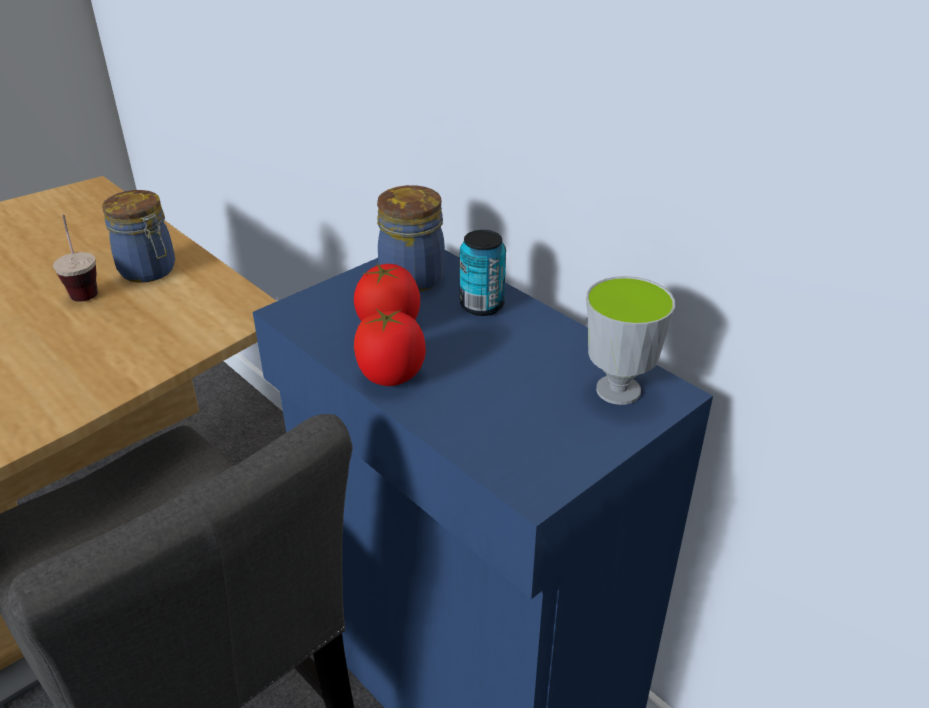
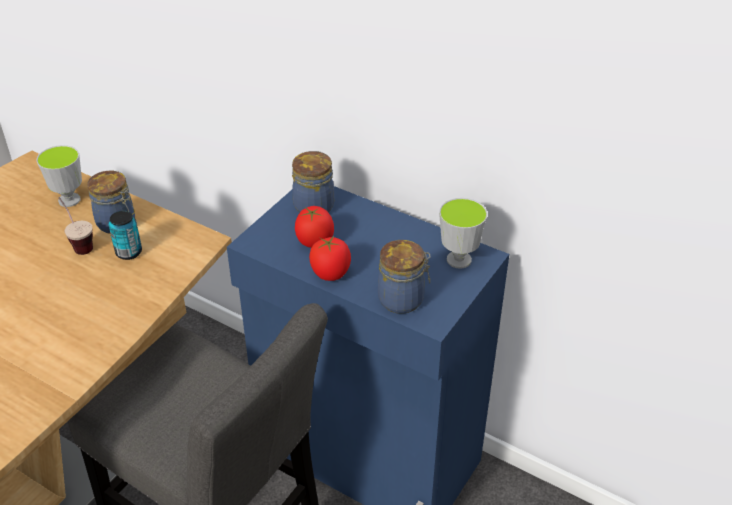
camera: 15 degrees left, 5 degrees up
can [460,230,506,316] -> can moved to [108,211,142,260]
none -> cup [36,145,82,207]
none -> jar [378,240,431,314]

